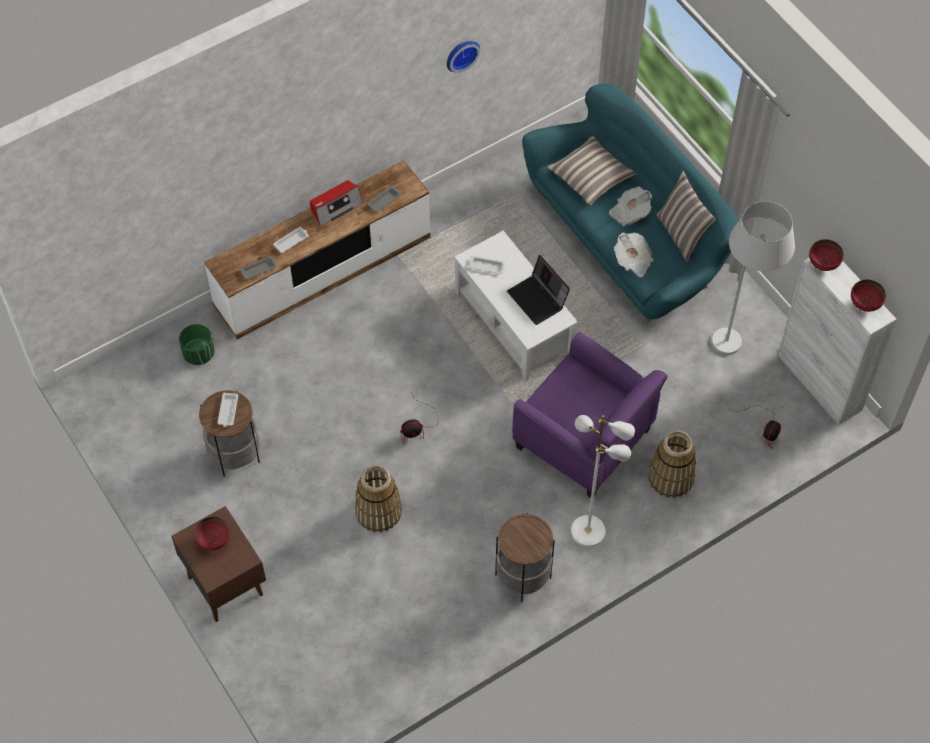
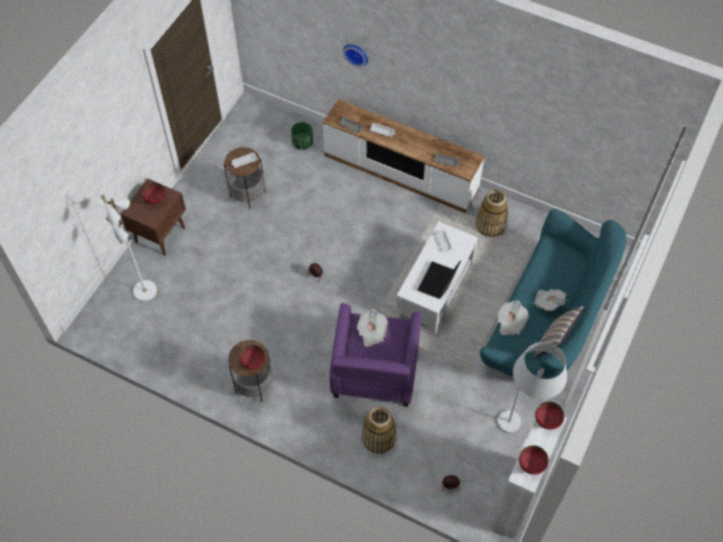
camera: 60 degrees right, 0 degrees up
radio [310,180,363,226] -> none
basket [355,465,402,533] -> basket moved to [476,189,508,237]
wall clock [447,41,480,73] -> wall clock moved to [343,44,368,67]
pillow [547,135,637,206] -> none
white floor lamp [571,415,635,547] -> white floor lamp moved to [101,195,157,302]
none -> red bowl [240,345,265,370]
none -> newspaper [357,309,388,347]

